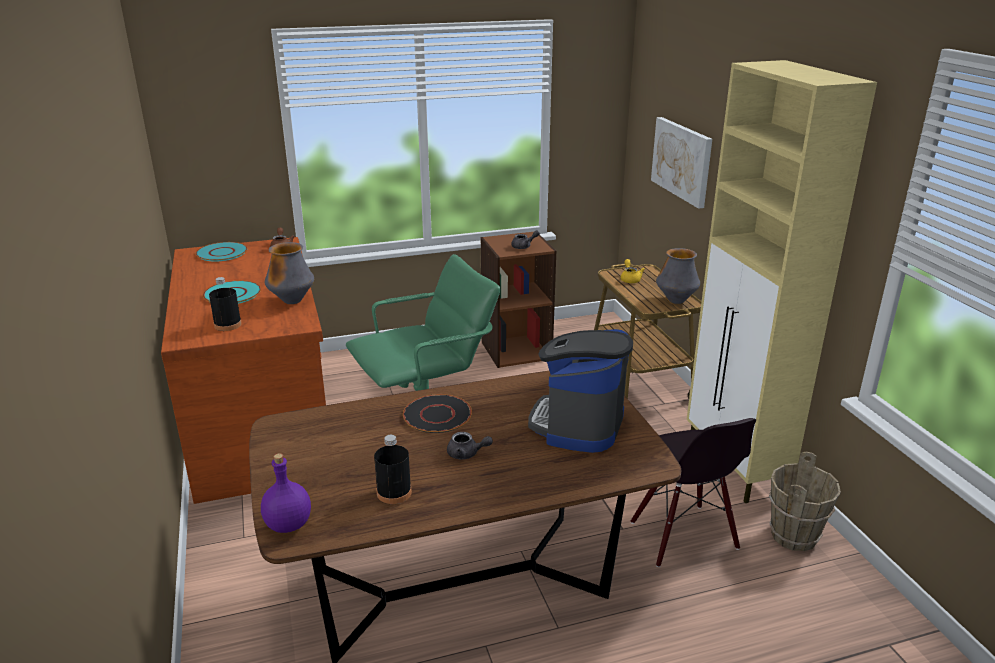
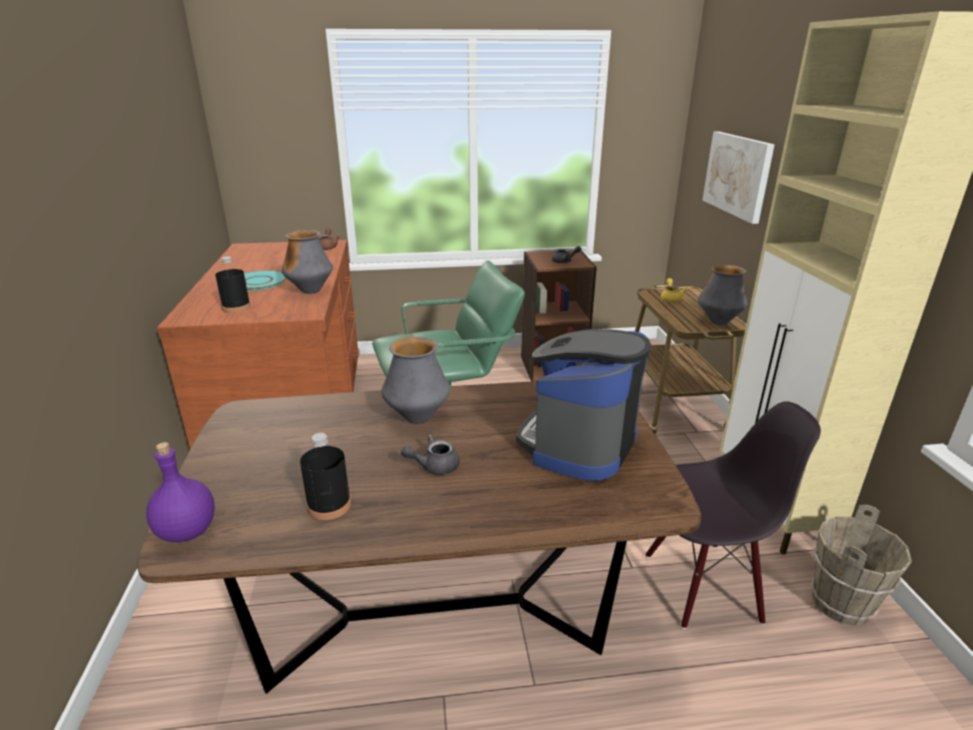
camera: 10 degrees right, 0 degrees up
turquoise plate [196,242,248,262] -> none
black plate [403,394,472,433] -> vase [382,337,450,424]
grey teapot [447,432,493,459] -> grey teapot turned 135 degrees clockwise [401,434,460,475]
black chair [631,418,756,567] -> black chair turned 90 degrees counterclockwise [645,402,821,629]

